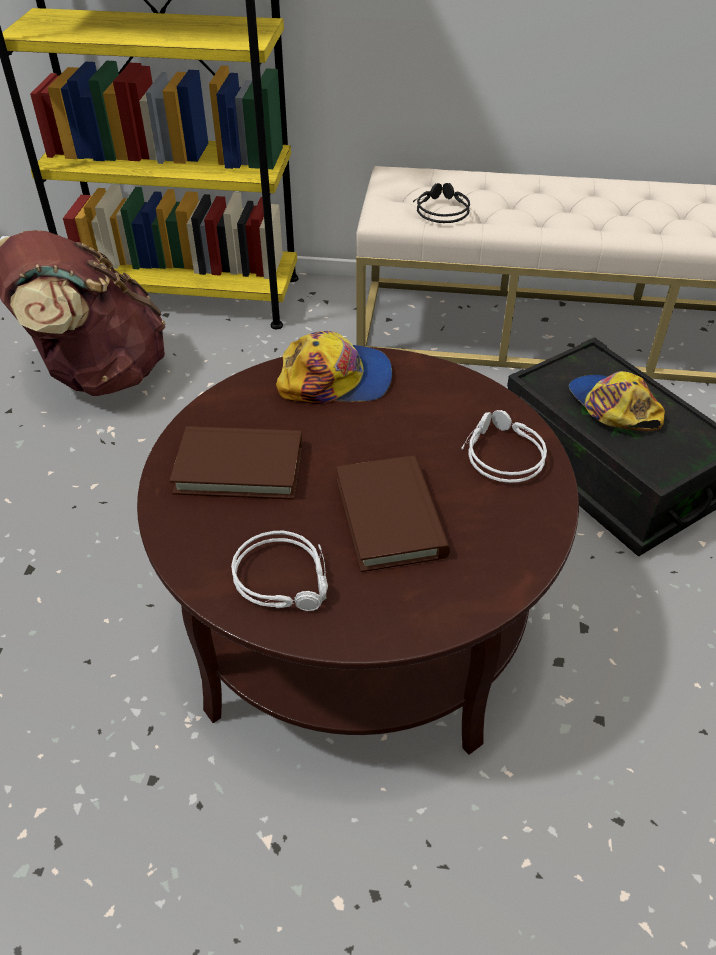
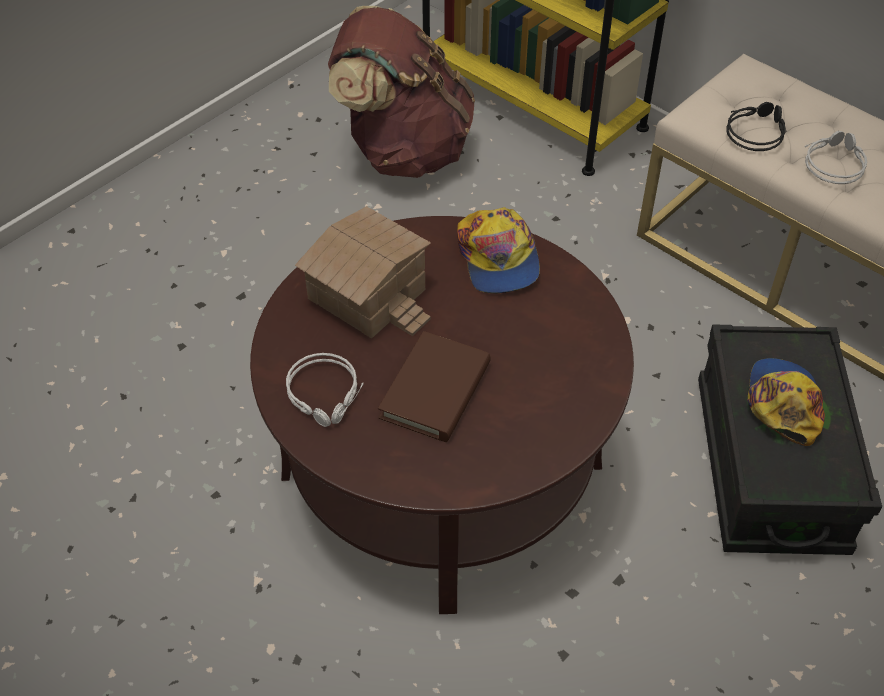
camera: 35 degrees right, 5 degrees up
brown book [170,426,302,499] -> toy house [295,206,431,338]
cap [276,331,392,405] -> cap turned 45 degrees clockwise [457,207,540,294]
grey headphones [461,410,547,483] -> grey headphones moved to [805,131,867,184]

